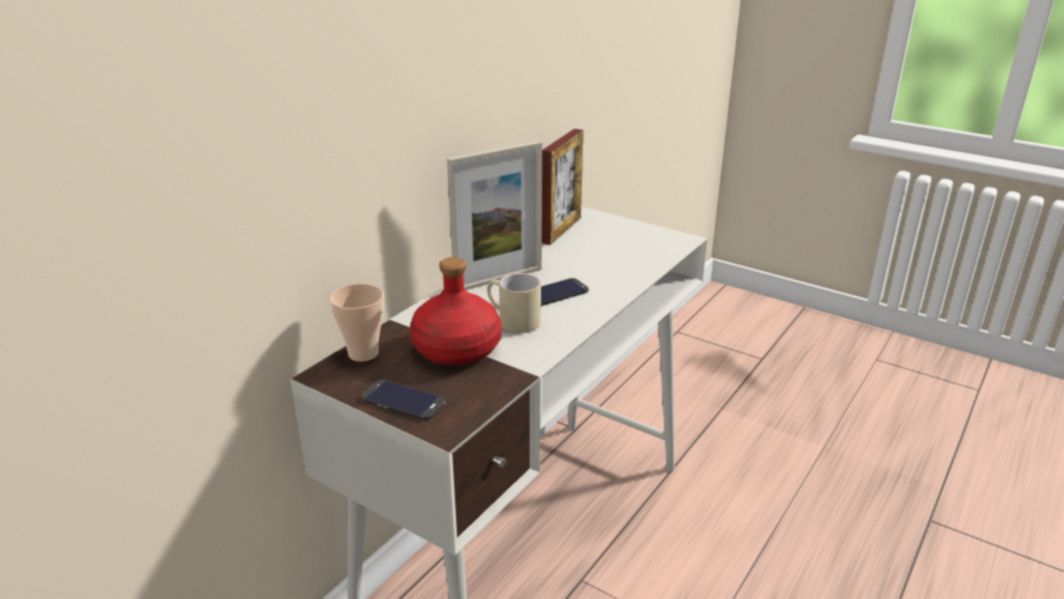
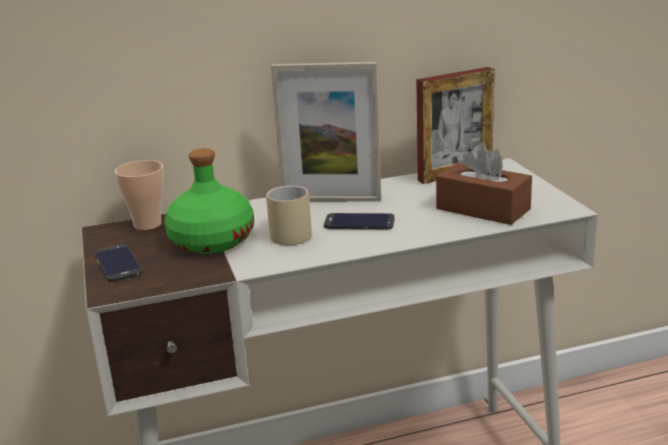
camera: 40 degrees right, 5 degrees down
red bottle [410,257,502,365] -> green bottle [165,148,254,254]
none -> brown tissue box [436,142,532,225]

